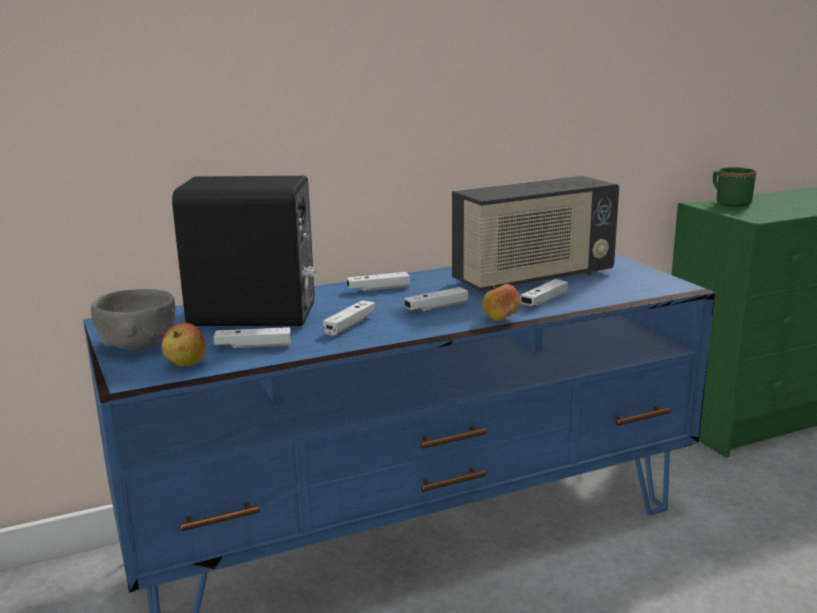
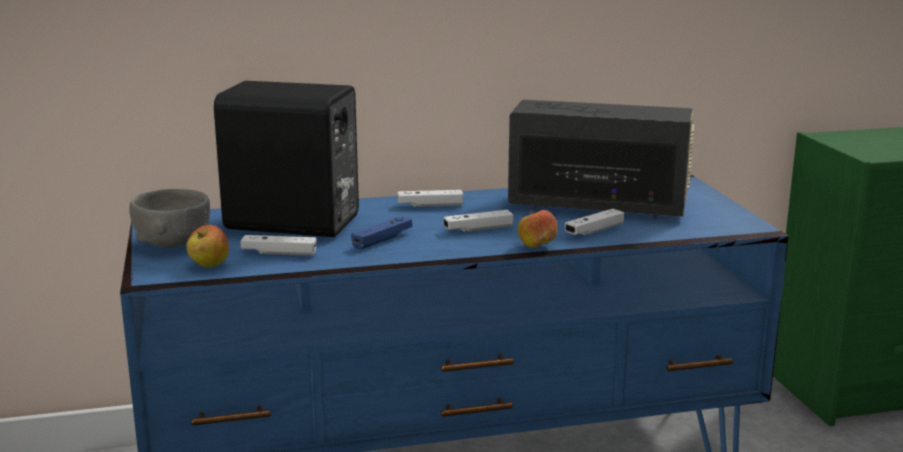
camera: 10 degrees right, 0 degrees up
white game controller [323,300,376,336] -> blue game controller [351,216,412,250]
radio [452,176,619,292] -> radio turned 150 degrees counterclockwise [508,100,694,218]
green mug [713,167,756,207] -> none

